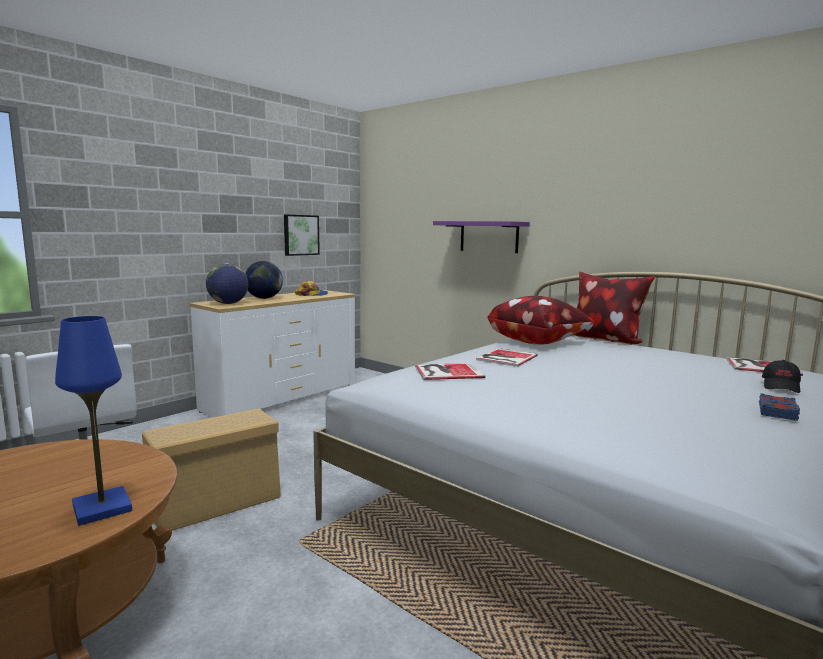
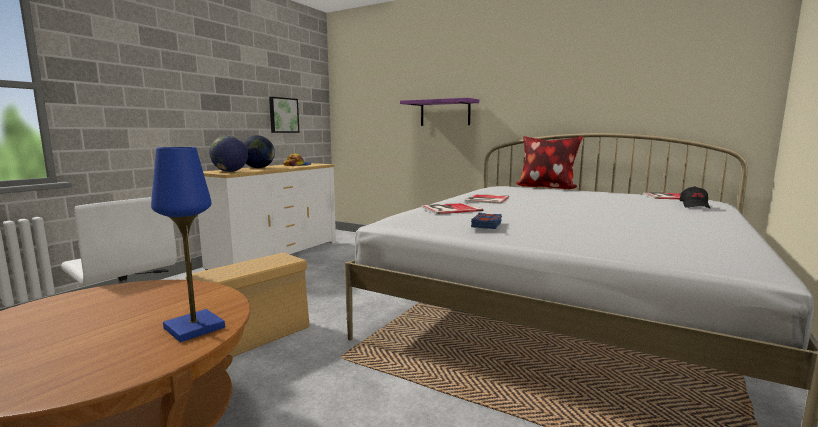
camera: 10 degrees left, 0 degrees up
pillow [487,296,594,345] -> none
blue book [759,393,800,421] -> blue book moved to [471,213,502,229]

